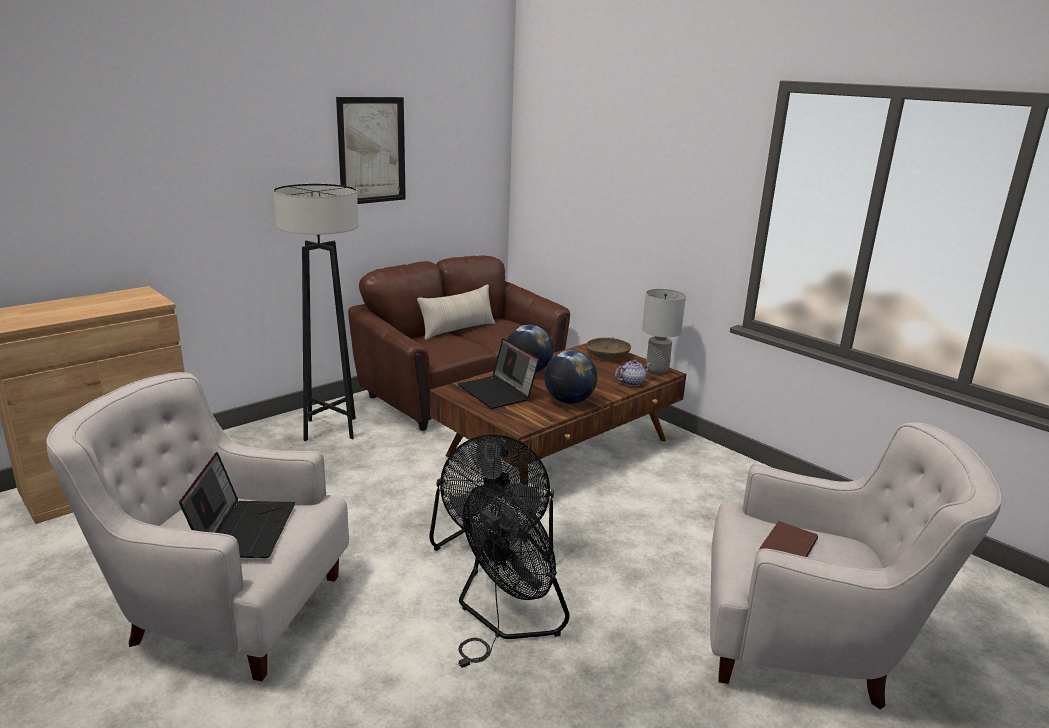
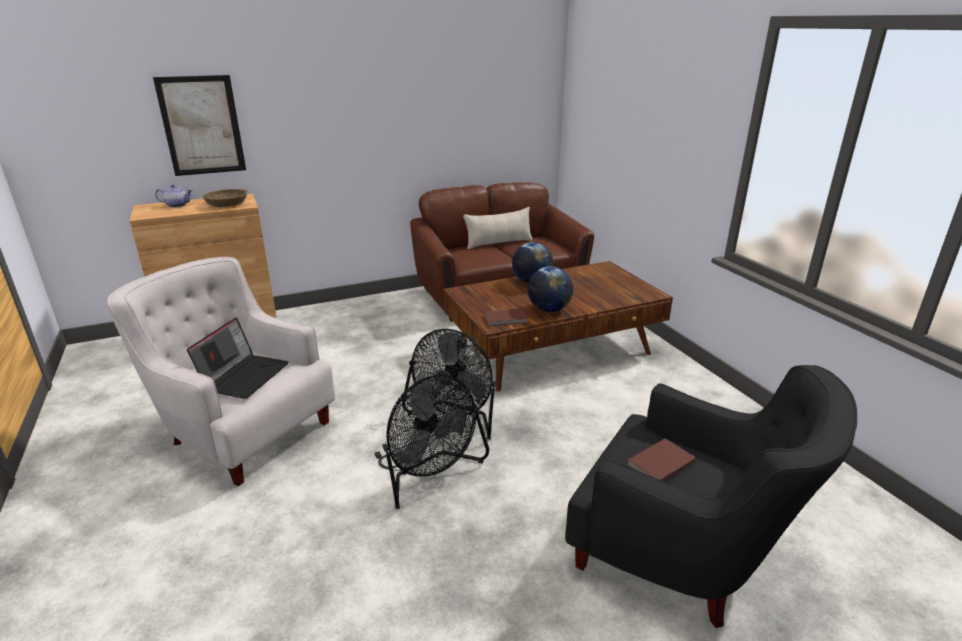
camera: 20 degrees right, 5 degrees up
grey floor lamp [273,184,359,441] -> none
picture [336,97,406,204] -> picture moved to [153,75,246,176]
black fan [457,485,570,668] -> black fan turned 75 degrees clockwise [375,375,489,509]
laptop [458,338,539,409] -> none
brown bowl [586,337,631,360] -> brown bowl moved to [203,189,247,207]
teapot [615,360,651,386] -> teapot moved to [155,184,193,208]
grey table lamp [642,289,686,373] -> none
white armchair [710,422,1002,710] -> black armchair [565,365,857,628]
none -> brown book [484,308,528,327]

